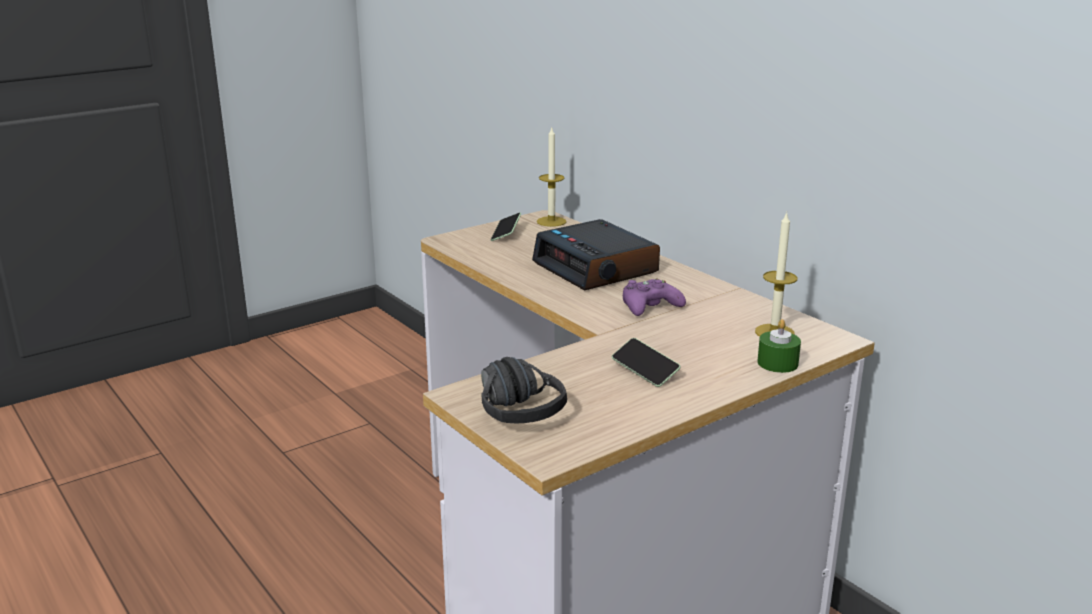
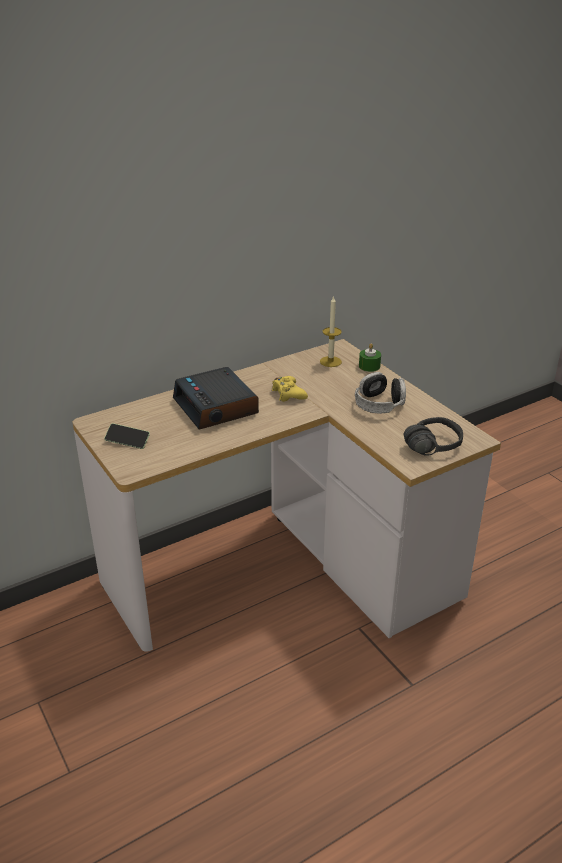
camera: 85 degrees left, 10 degrees up
alarm clock [532,219,660,291] -> alarm clock turned 90 degrees clockwise [173,367,259,430]
candle [537,128,566,227] -> none
phone [612,338,681,387] -> headphones [355,372,406,414]
purple game controller [623,278,686,316] -> yellow game controller [272,376,308,402]

